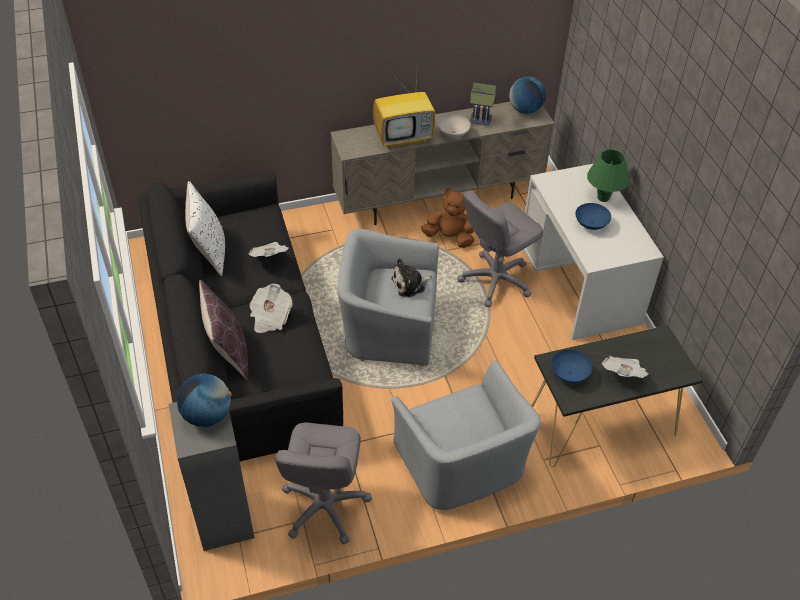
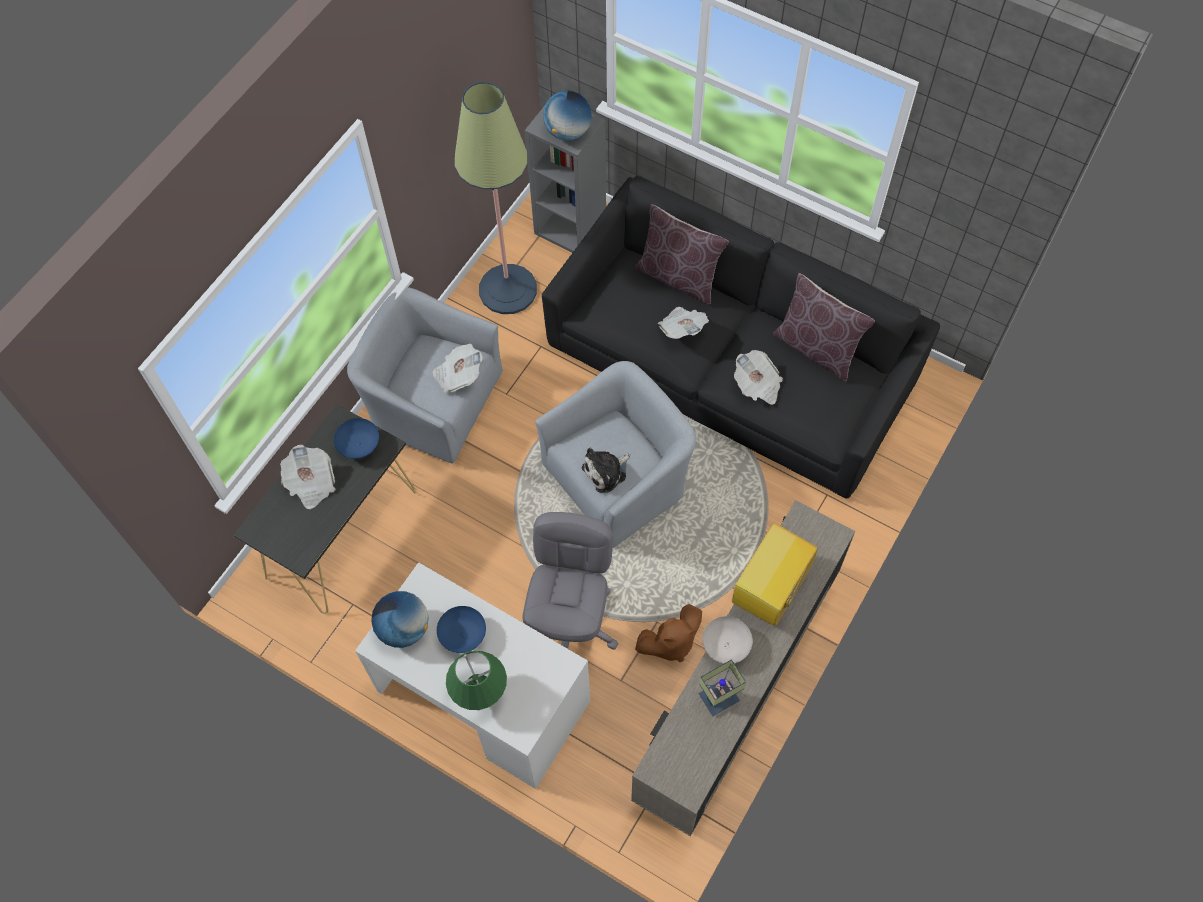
camera: 140 degrees right, 15 degrees up
white pillow [185,181,225,276] -> brown pillow [773,273,875,382]
grey office chair [275,423,372,544] -> floor lamp [455,82,537,314]
plush toy [391,258,432,298] -> plush toy turned 150 degrees counterclockwise [582,448,630,493]
globe [509,77,546,114] -> globe moved to [371,591,428,648]
none -> newspaper [432,344,483,393]

